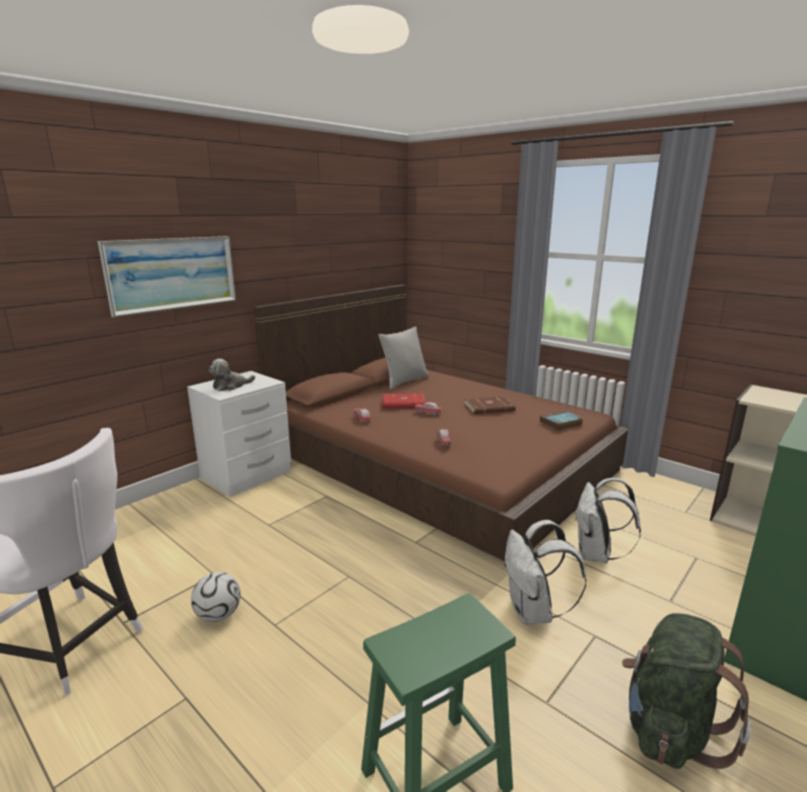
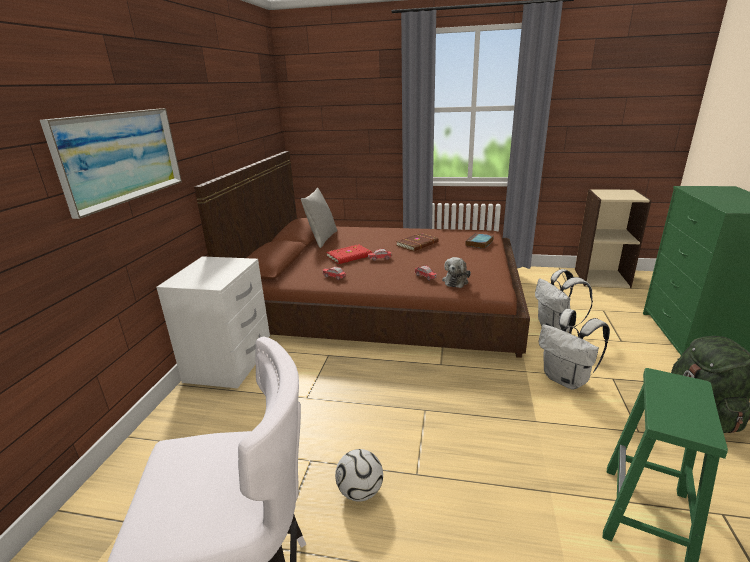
camera: 30 degrees left, 5 degrees up
plush toy [209,359,255,391] -> plush toy moved to [442,257,471,288]

